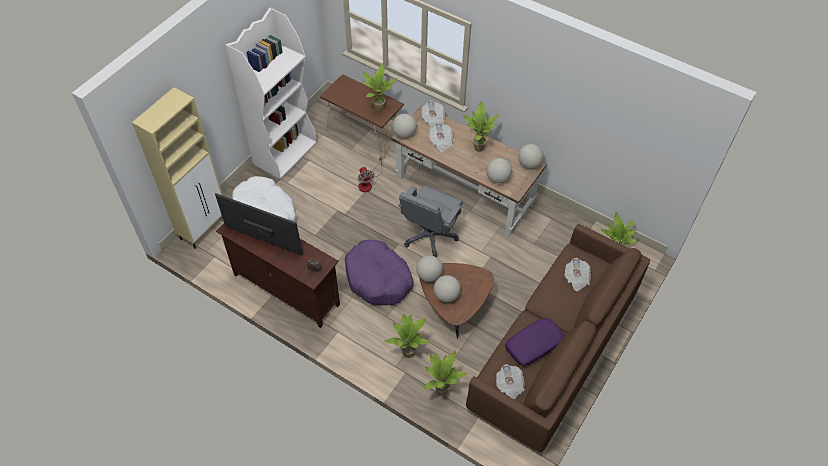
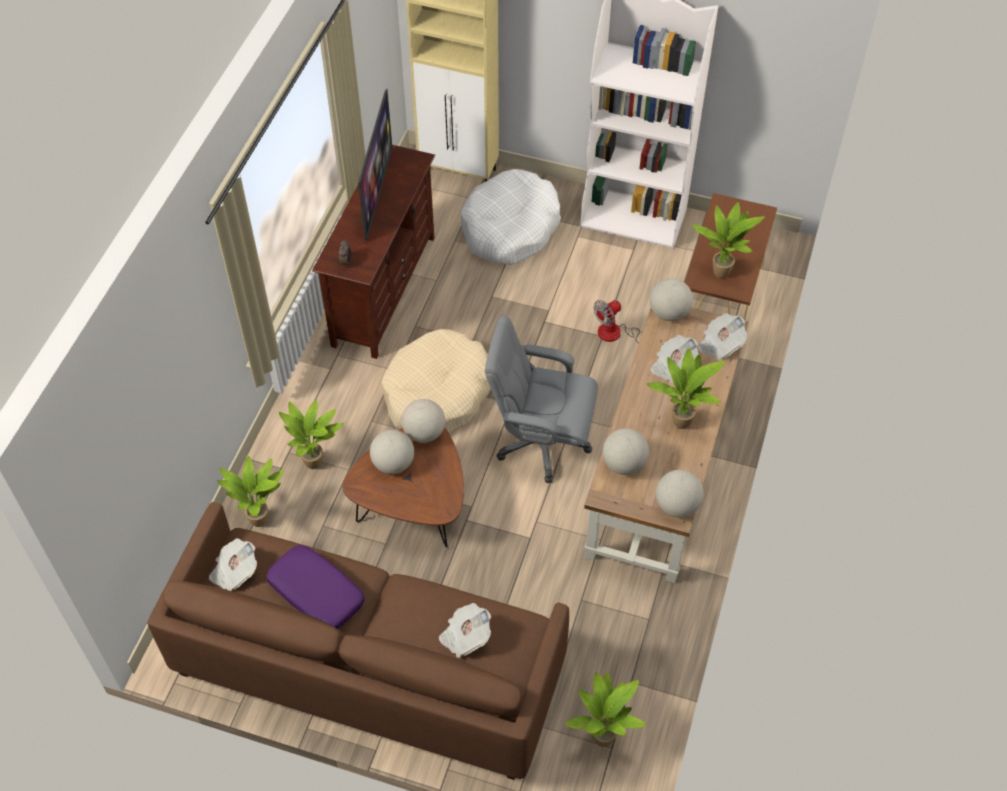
camera: 75 degrees right, 0 degrees up
purple dog bed [345,240,414,305] -> beige dog bed [381,329,491,434]

